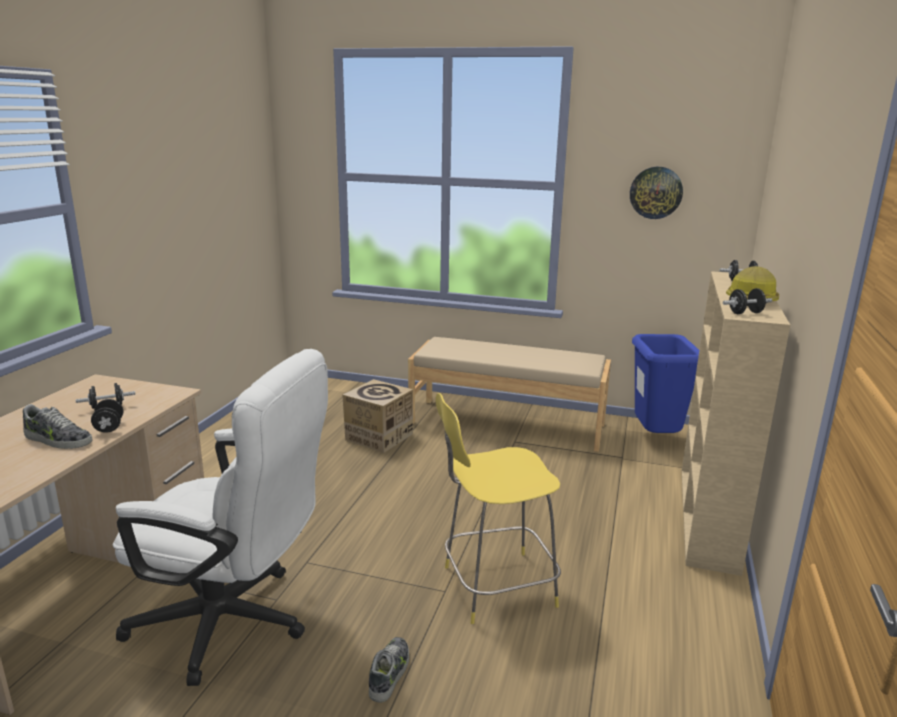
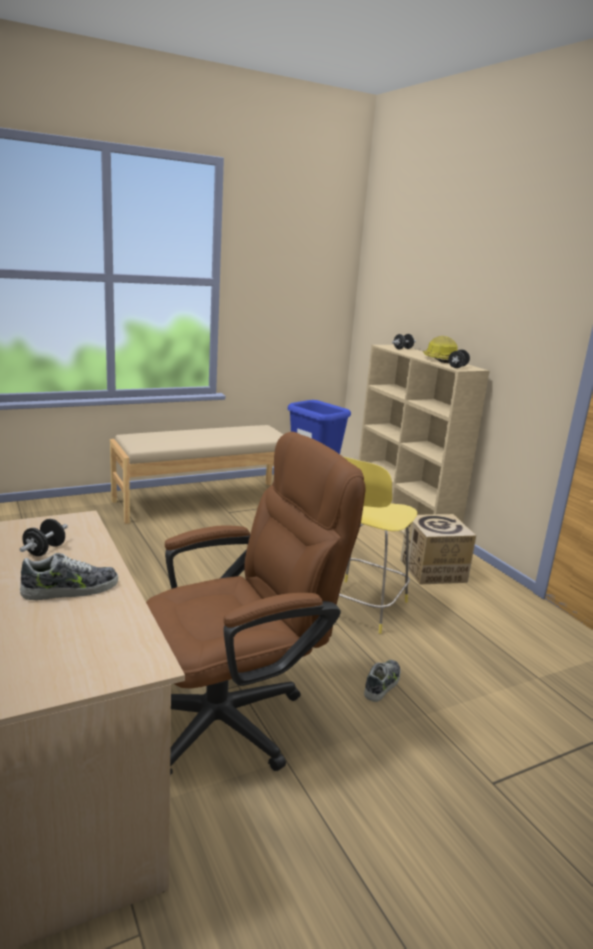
camera: 45 degrees left, 0 degrees up
black dumbbell [91,399,123,433] -> none
white office chair [113,349,328,686] -> brown office chair [146,432,366,776]
cardboard box [342,379,413,453] -> cardboard box moved to [400,514,476,584]
shoe [369,637,409,703] -> shoe turned 60 degrees clockwise [364,660,401,702]
wall clock [630,167,683,219] -> none

